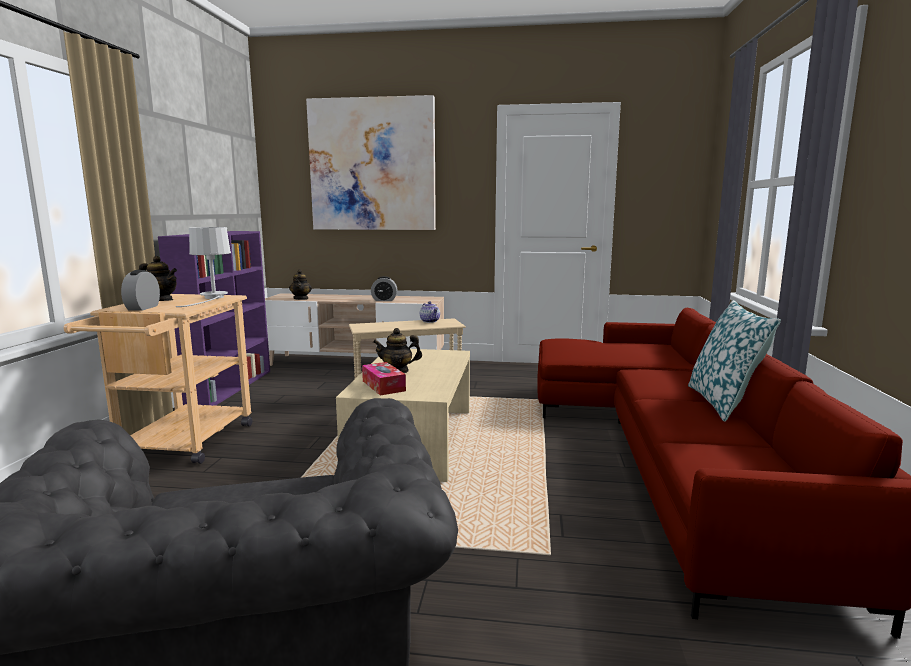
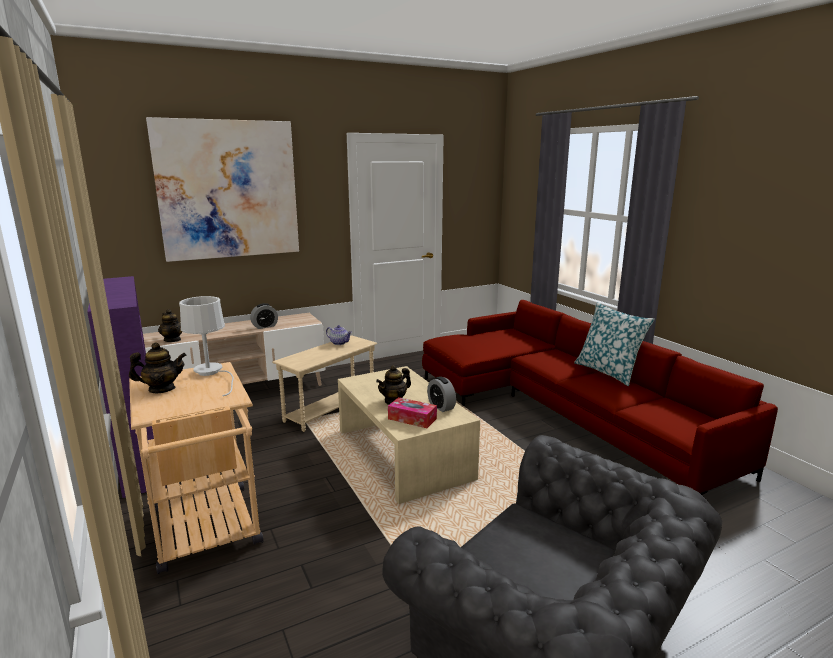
camera: 35 degrees left, 5 degrees up
alarm clock [121,270,160,311] -> alarm clock moved to [427,376,456,412]

